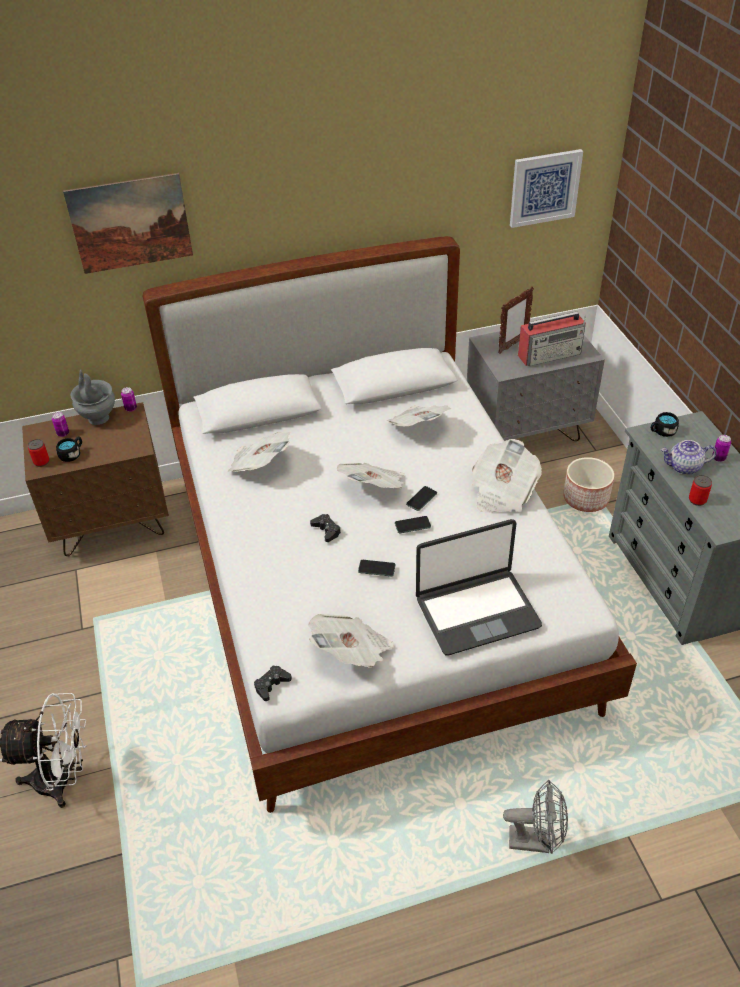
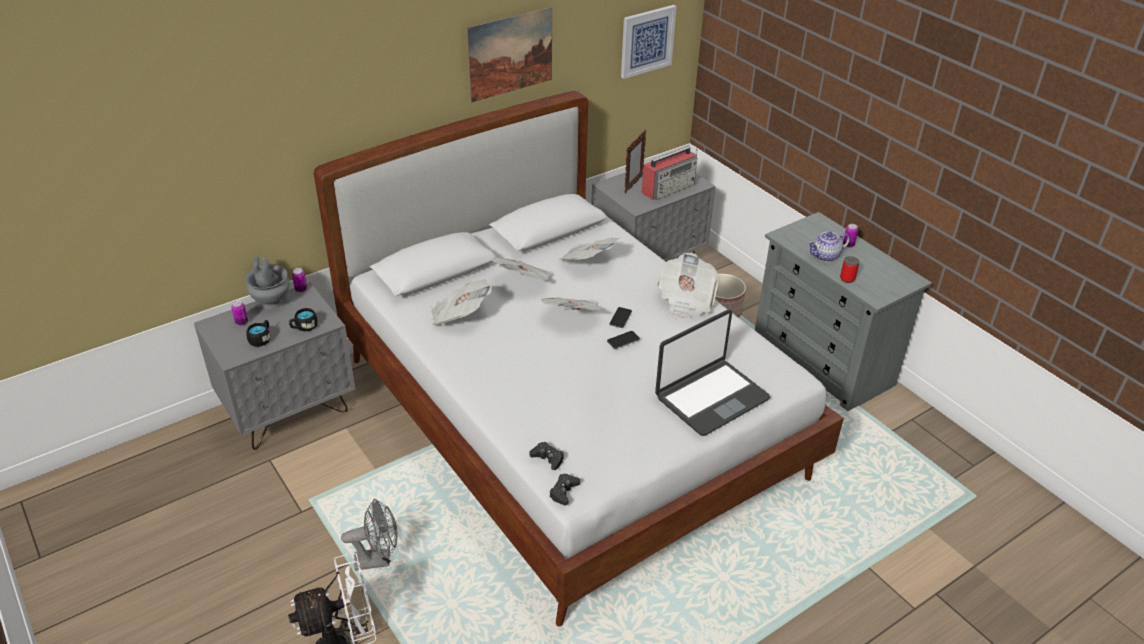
camera: 20 degrees left, 5 degrees down
brown nightstand [22,402,169,556] -> grey nightstand [194,282,355,450]
can [28,439,49,467] -> none
picture [63,173,193,274] -> picture moved to [467,7,552,102]
newspaper [308,614,394,668] -> newspaper moved to [492,257,554,281]
black game controller [310,514,341,542] -> black game controller moved to [530,442,564,470]
phone [358,560,395,576] -> none
grey fan [503,780,568,854] -> grey fan moved to [341,499,398,571]
black mug [651,412,679,437] -> black mug moved to [289,308,318,331]

